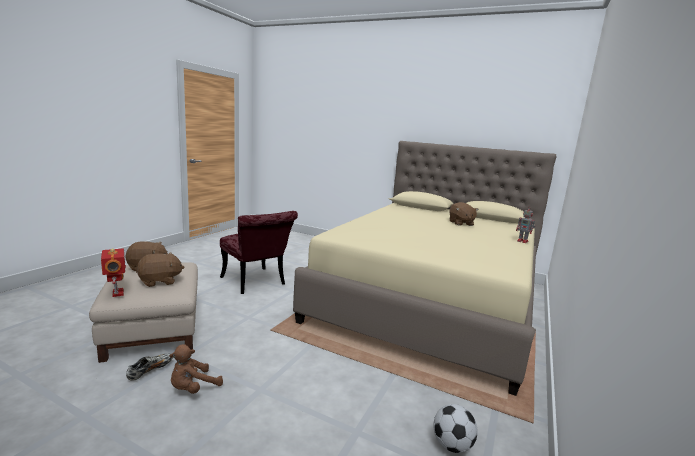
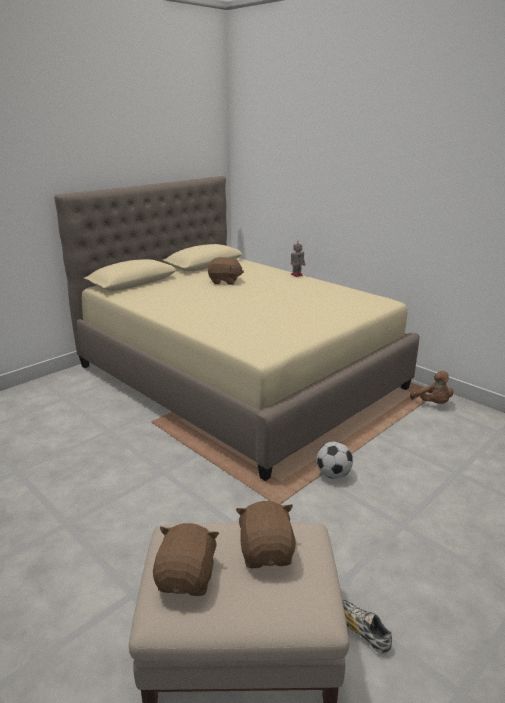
camera: 70 degrees left, 10 degrees up
toy robot [101,248,126,297] -> none
brown plush toy [169,344,223,394] -> brown plush toy moved to [410,371,453,404]
red chair [220,211,298,294] -> none
football [434,404,478,453] -> football moved to [316,441,353,479]

